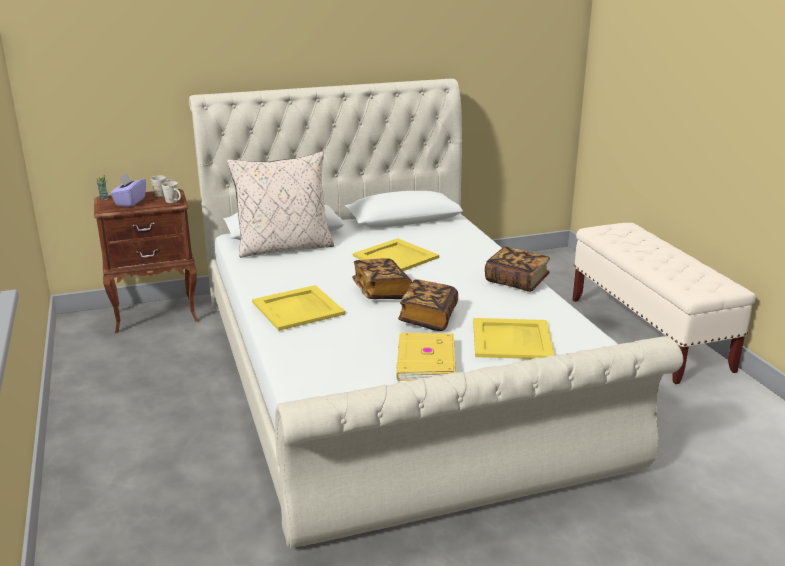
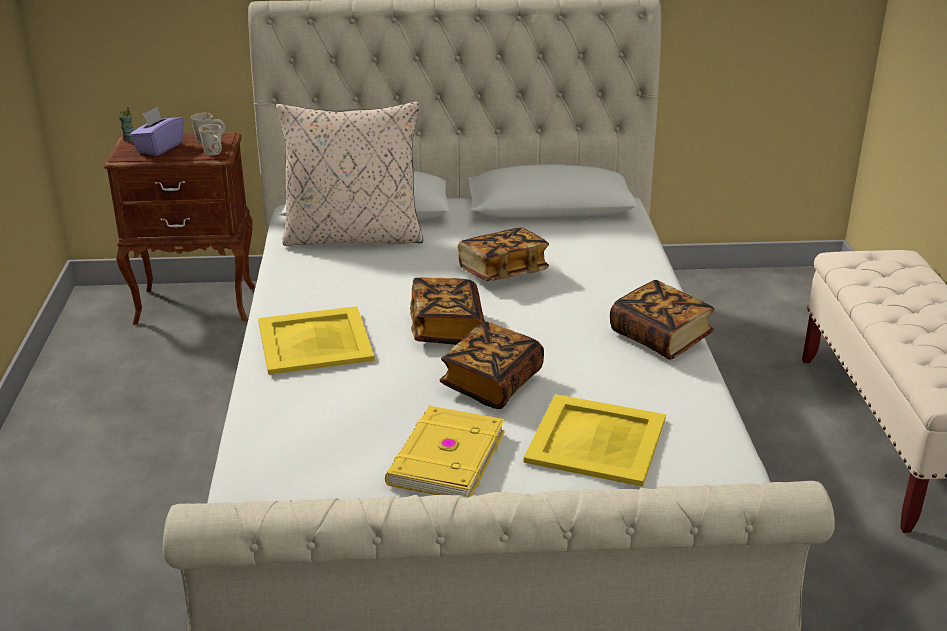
camera: 15 degrees right, 5 degrees up
yellow tray [353,238,439,271] -> book [458,228,549,281]

